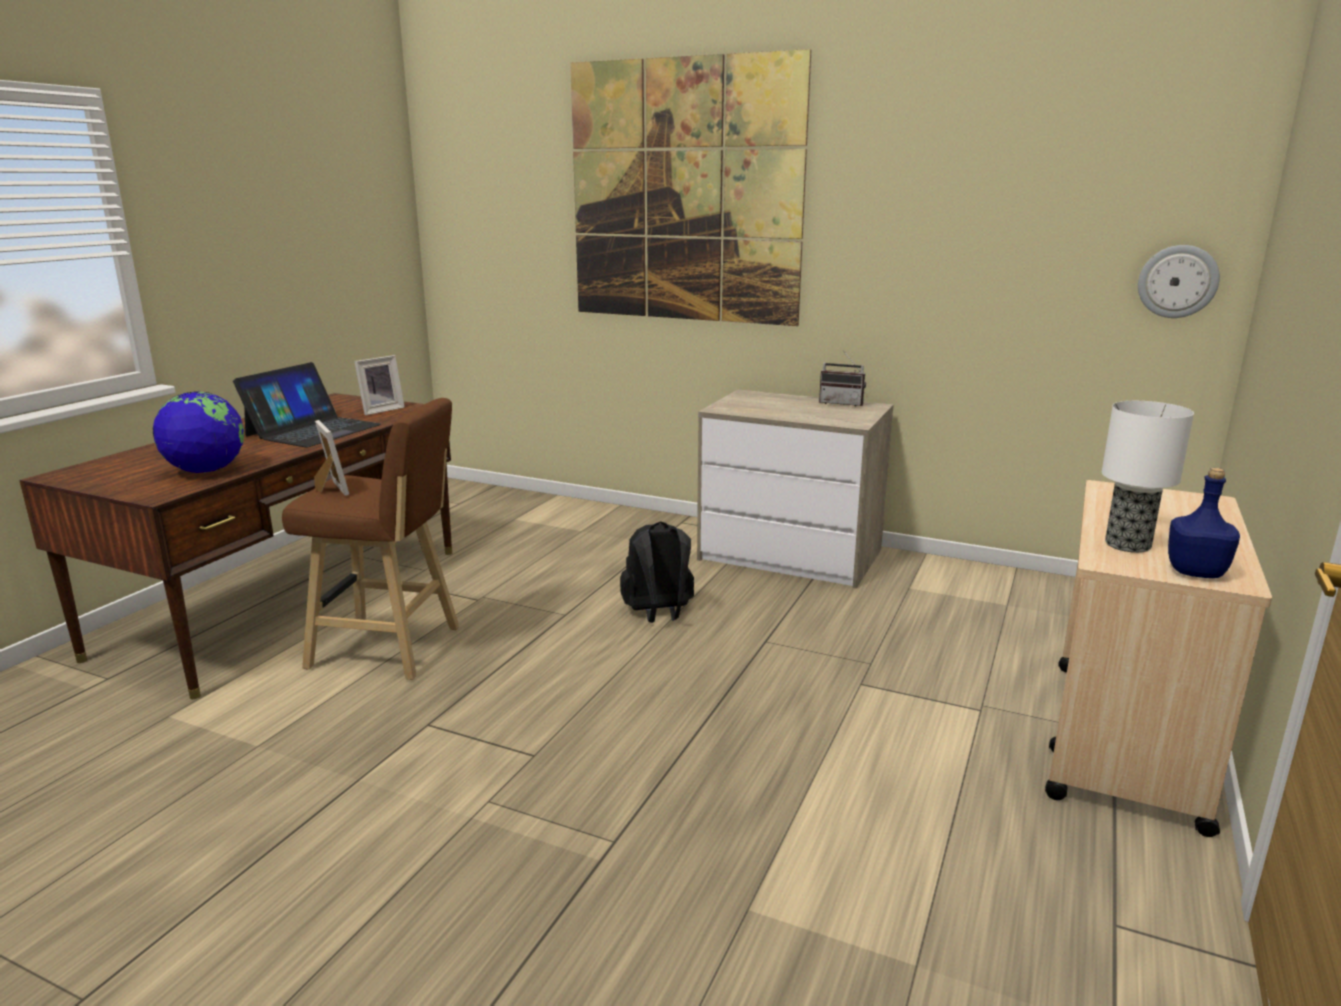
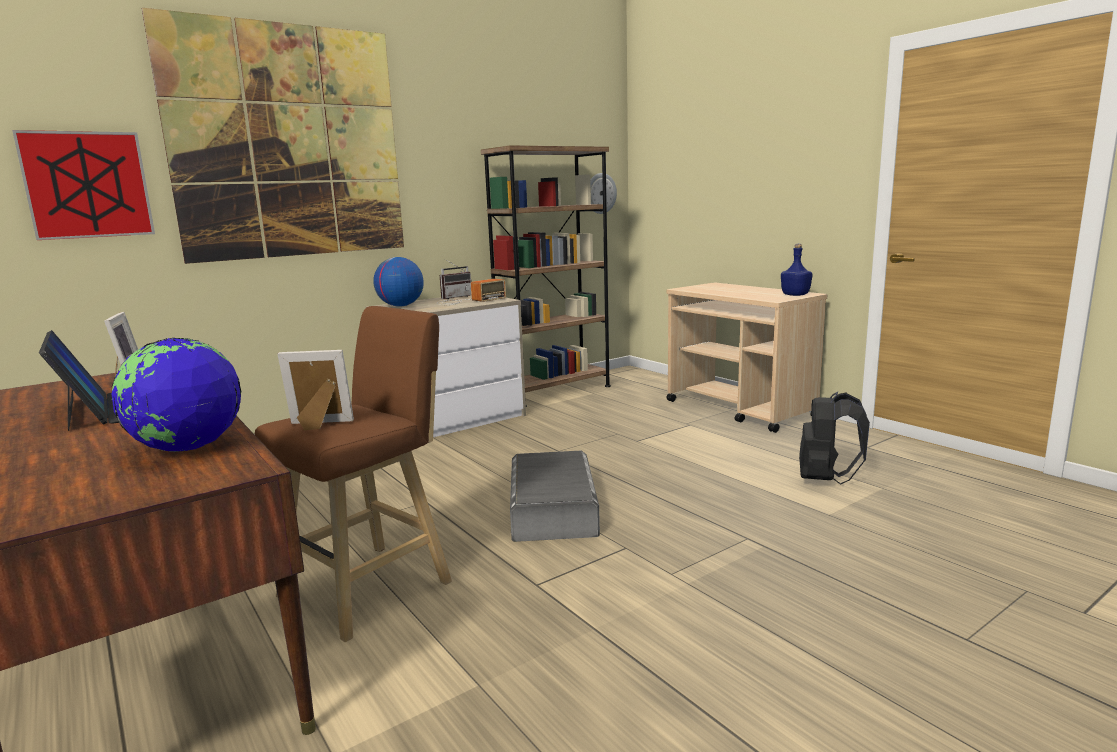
camera: 60 degrees left, 5 degrees down
black backpack [620,521,694,623] -> black backpack moved to [799,392,870,485]
table lamp [1102,401,1194,553] -> none
none -> picture [12,130,155,240]
none -> globe [373,257,424,307]
none -> radio [437,279,506,305]
none -> brown bookcase [481,145,611,407]
none -> grey storage box [510,451,600,542]

